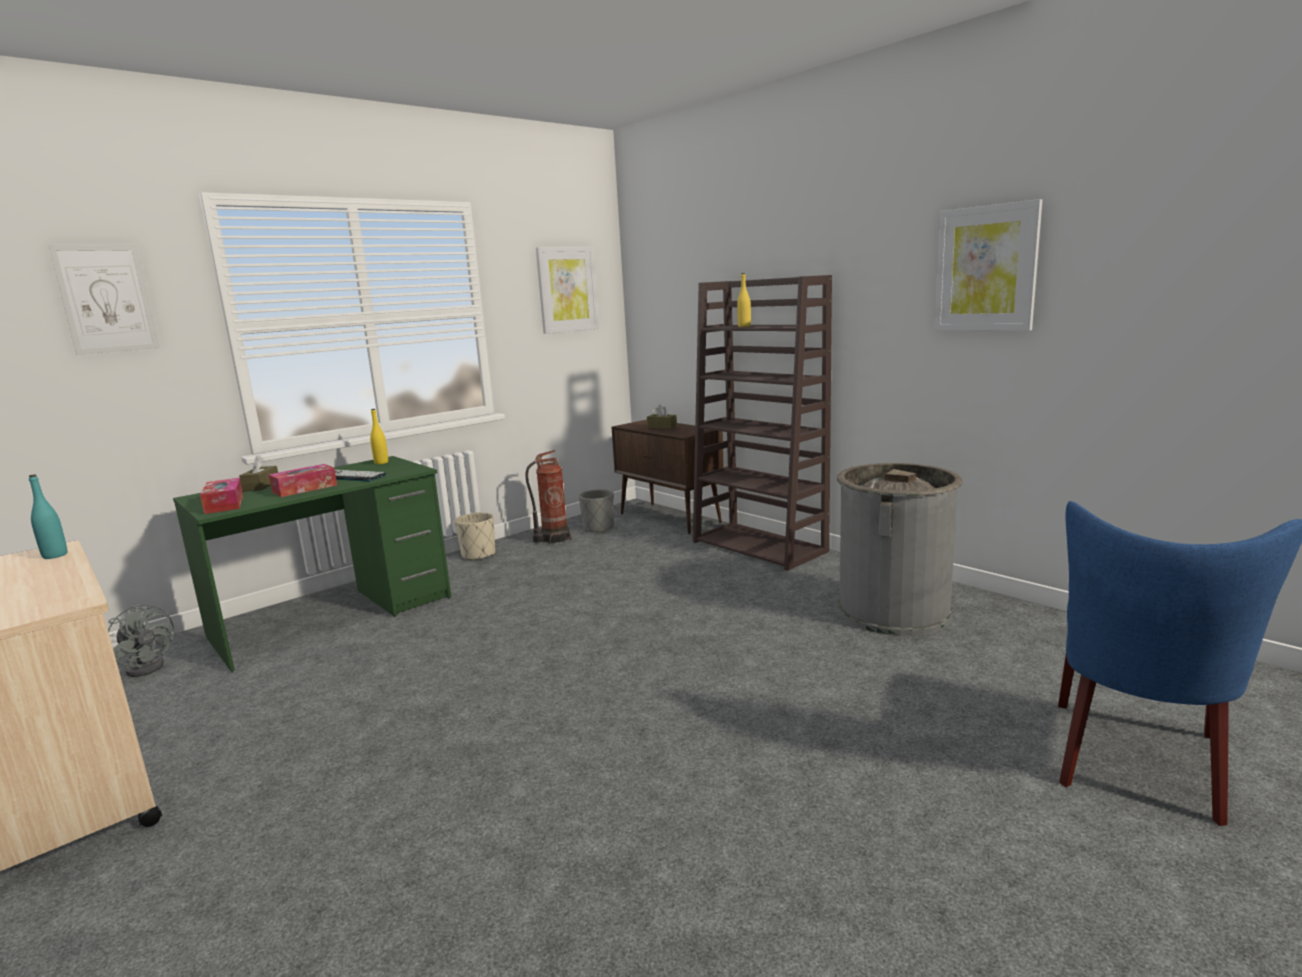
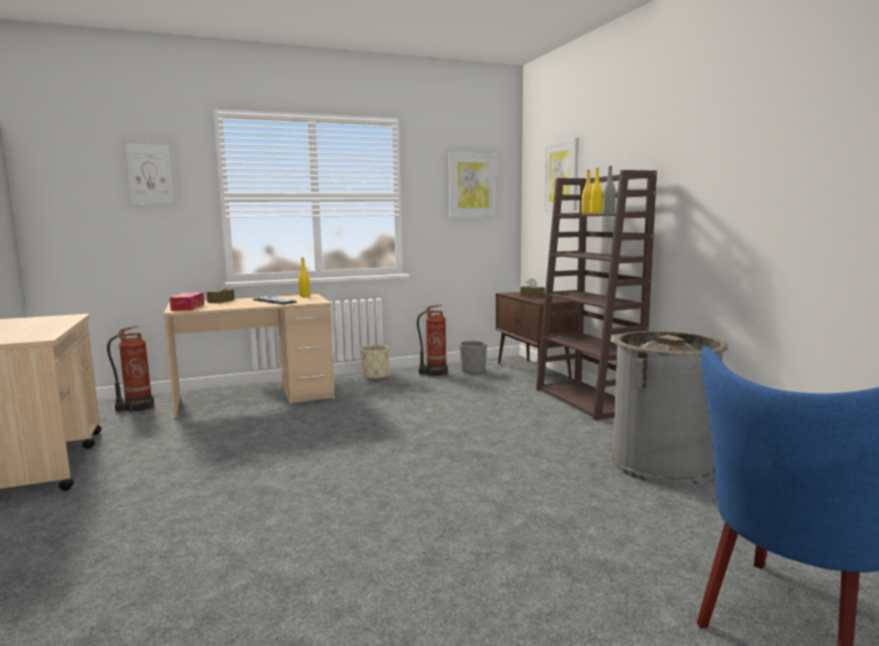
camera: 20 degrees right, 5 degrees down
turquoise bottle [29,474,67,559] -> none
grey fan [108,604,174,677] -> fire extinguisher [107,325,154,412]
green desk [173,456,451,671] -> beige desk [163,294,335,419]
tissue box [269,464,337,497] -> none
picture [934,199,1042,331] -> picture moved to [544,137,579,212]
none -> yellow bottle [590,168,602,214]
none -> grey bottle [603,166,616,213]

